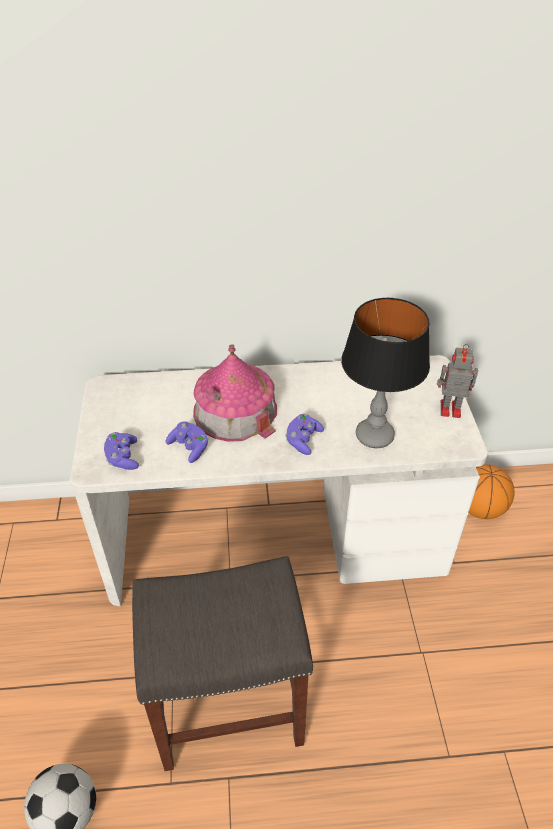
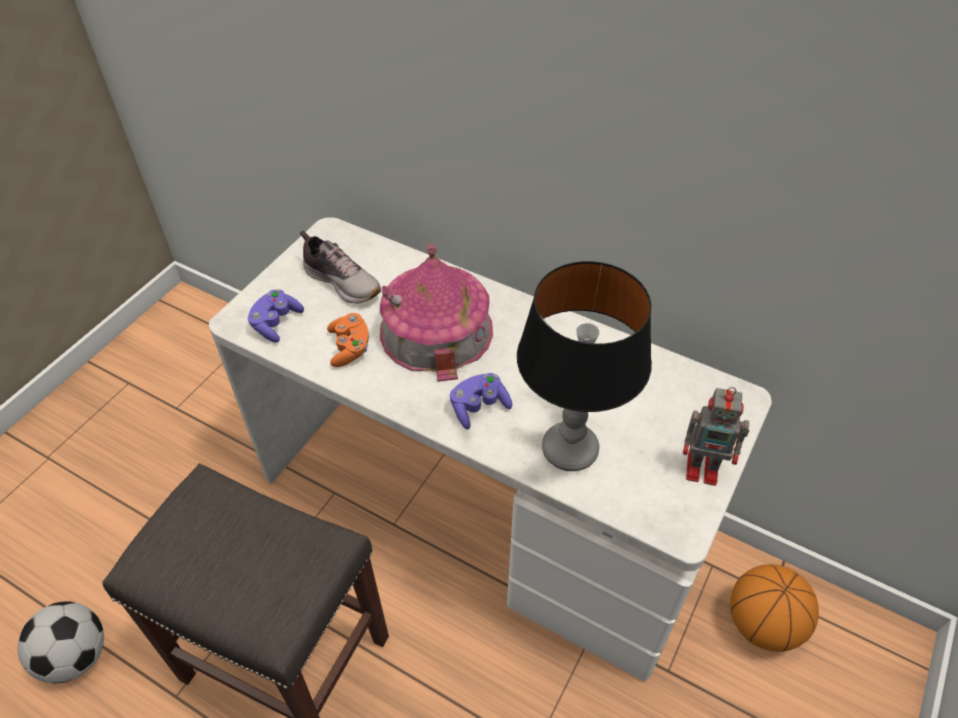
camera: 35 degrees right, 5 degrees up
purple game controller [165,421,208,463] -> orange game controller [327,313,369,367]
toy robot [437,344,478,418] -> toy robot turned 150 degrees clockwise [683,387,749,486]
none -> shoe [300,231,381,304]

